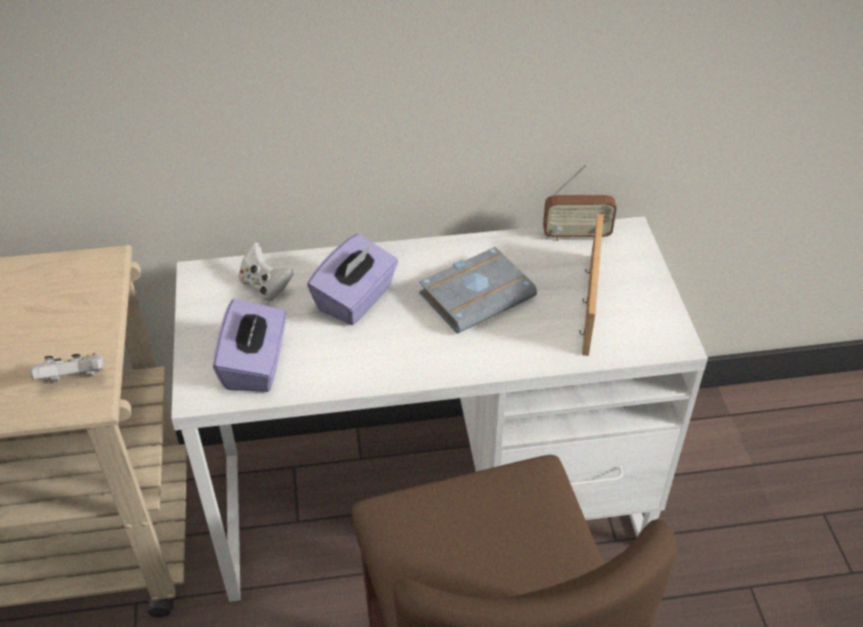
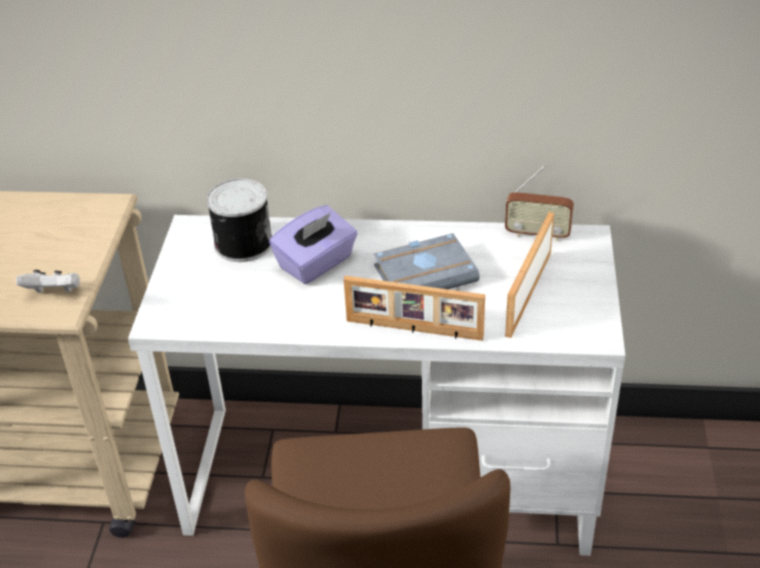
camera: 15 degrees right, 5 degrees down
purple tissue box [213,299,286,392] -> none
white game controller [239,242,294,301] -> can [206,178,272,262]
none -> picture frame [344,276,485,341]

